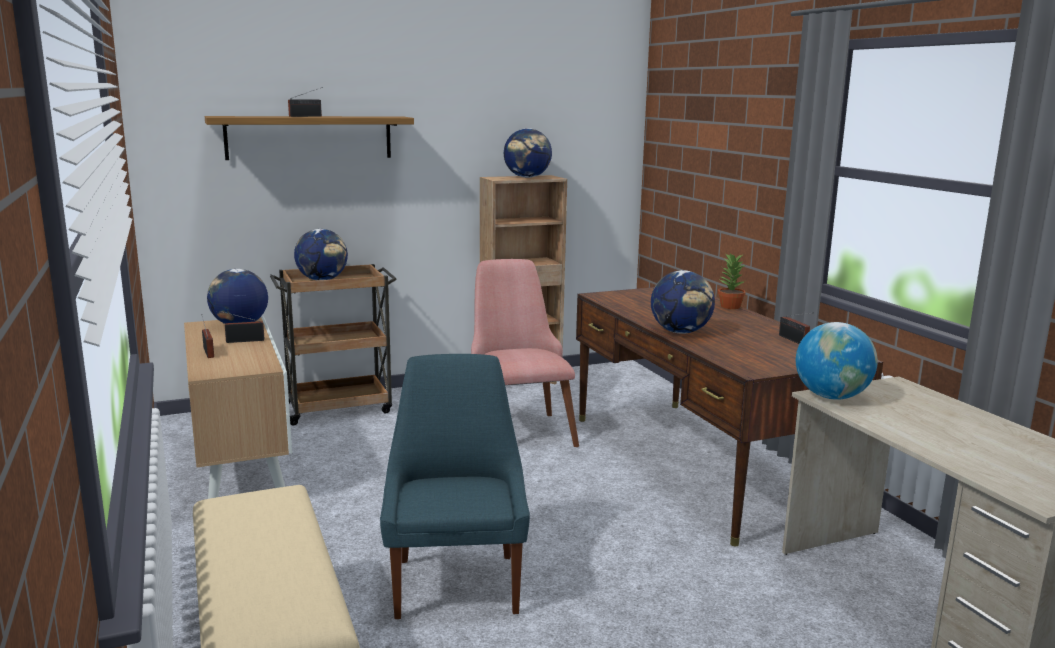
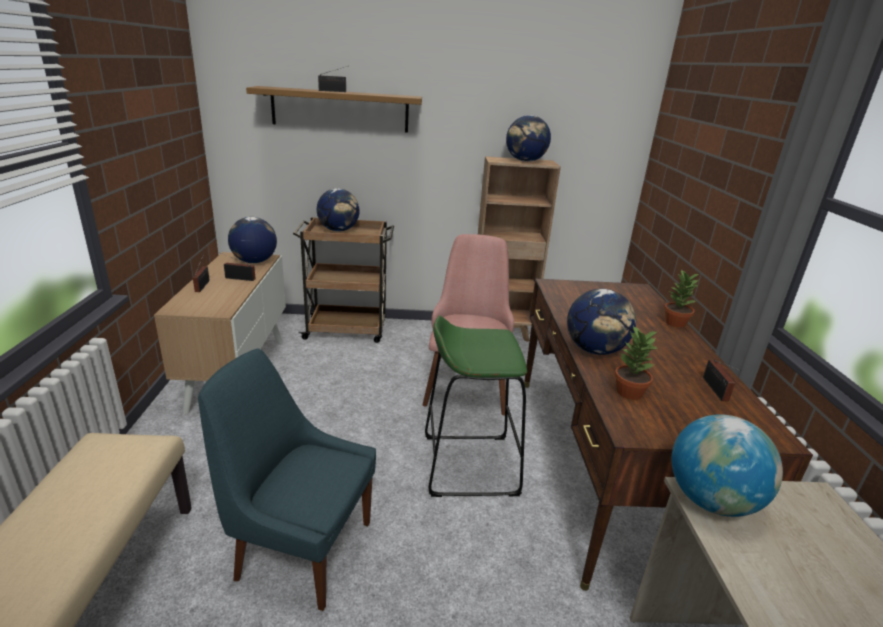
camera: 20 degrees right, 10 degrees up
blue chair [380,354,530,619] -> blue chair turned 90 degrees counterclockwise [198,349,376,611]
none -> green stool [425,316,527,497]
none -> potted plant [615,326,658,400]

